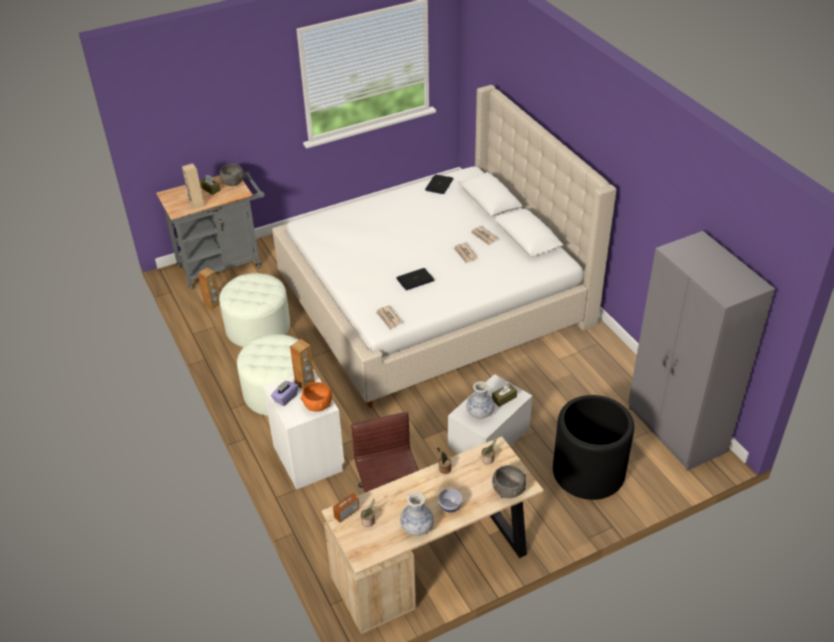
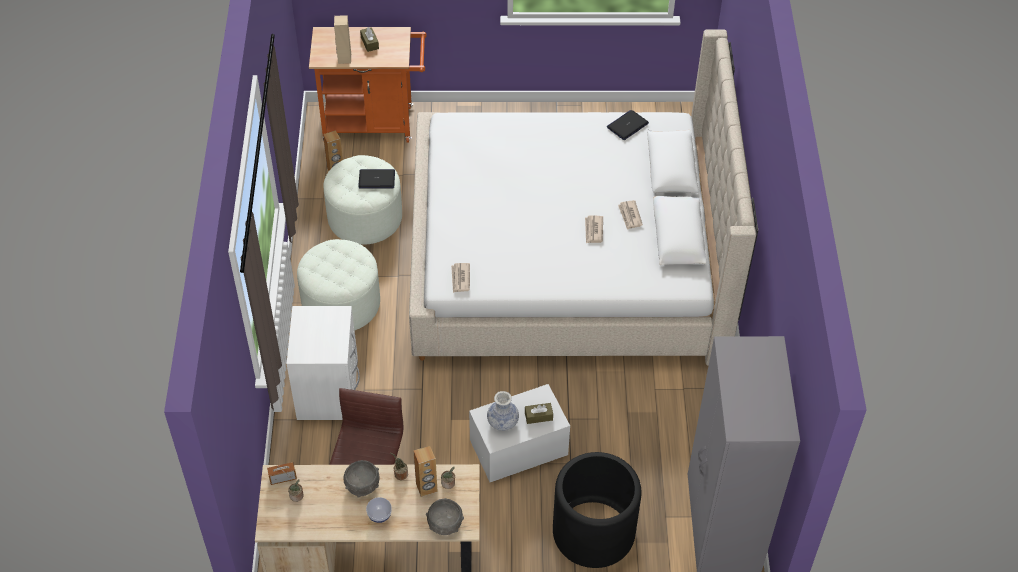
camera: 25 degrees right, 10 degrees up
grey cart [156,172,265,290] -> orange cart [309,27,426,143]
grey bowl [220,164,244,186] -> grey bowl moved to [343,460,380,498]
purple tissue box [271,380,298,406] -> none
brown speaker [290,339,315,389] -> brown speaker moved to [414,446,438,497]
orange bowl [301,382,333,412] -> none
laptop [396,268,434,290] -> laptop moved to [358,169,395,188]
vase [400,492,434,536] -> none

